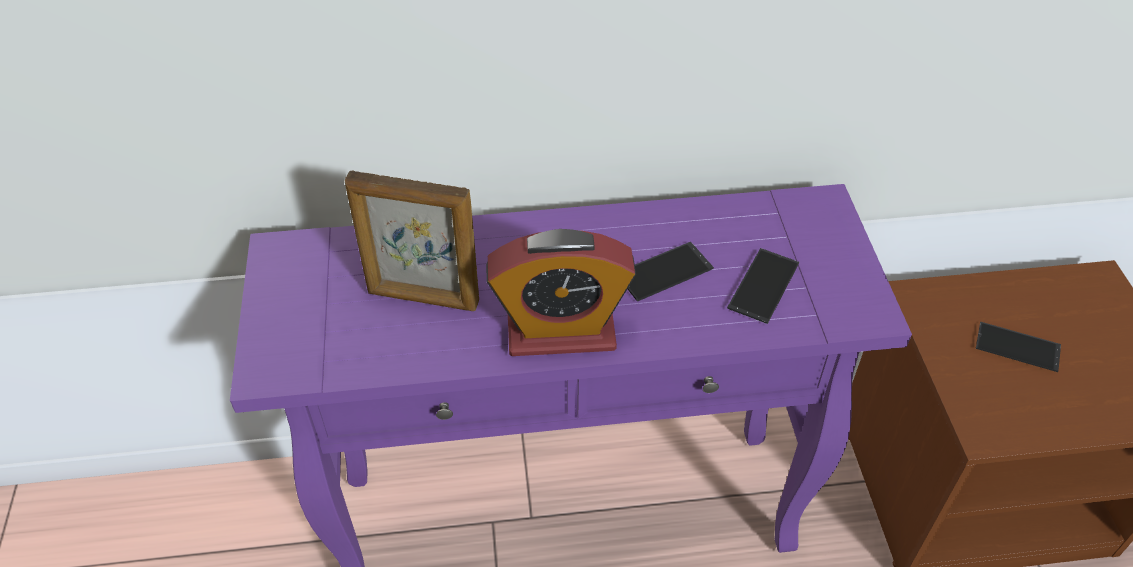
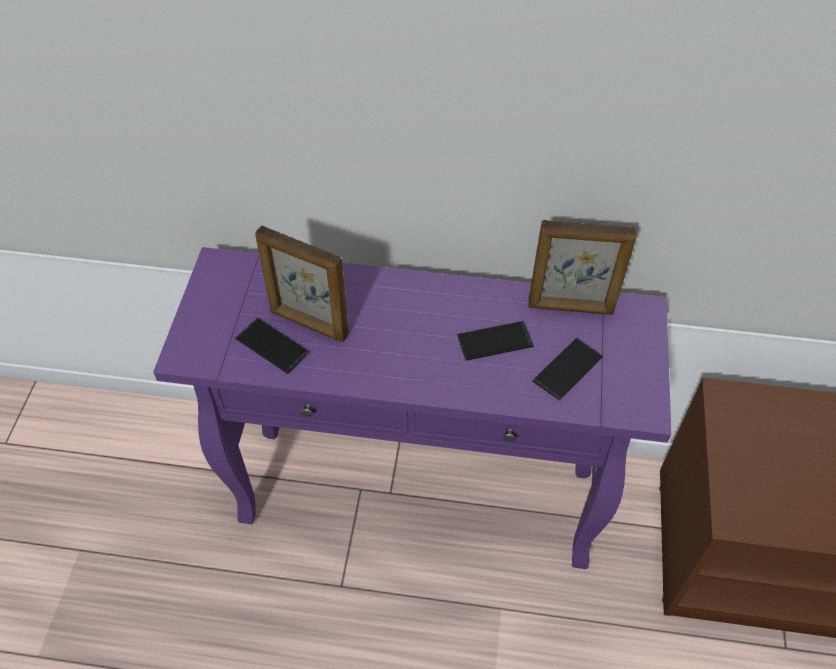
camera: 15 degrees right, 5 degrees up
alarm clock [486,229,636,356] -> none
phone [976,322,1061,372] -> phone moved to [235,317,310,374]
none -> picture frame [529,220,637,315]

